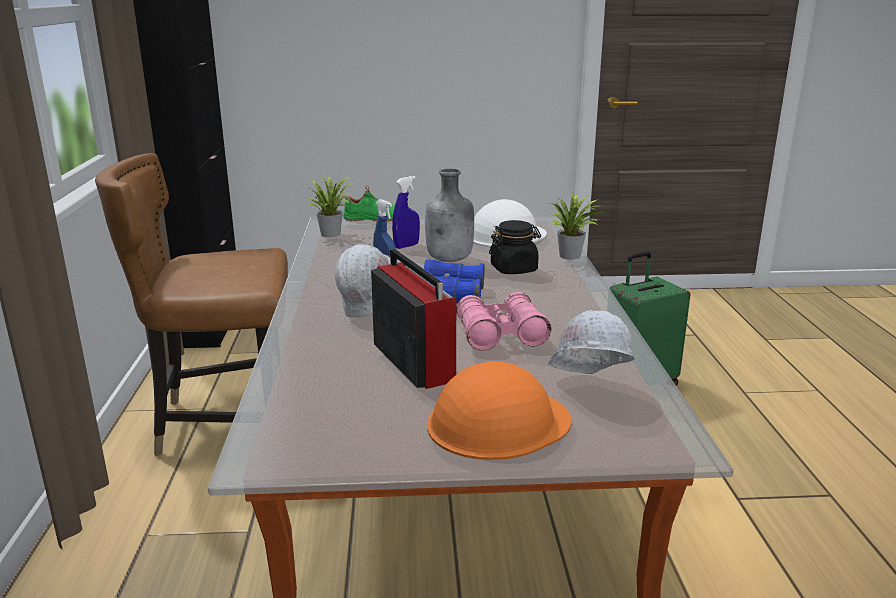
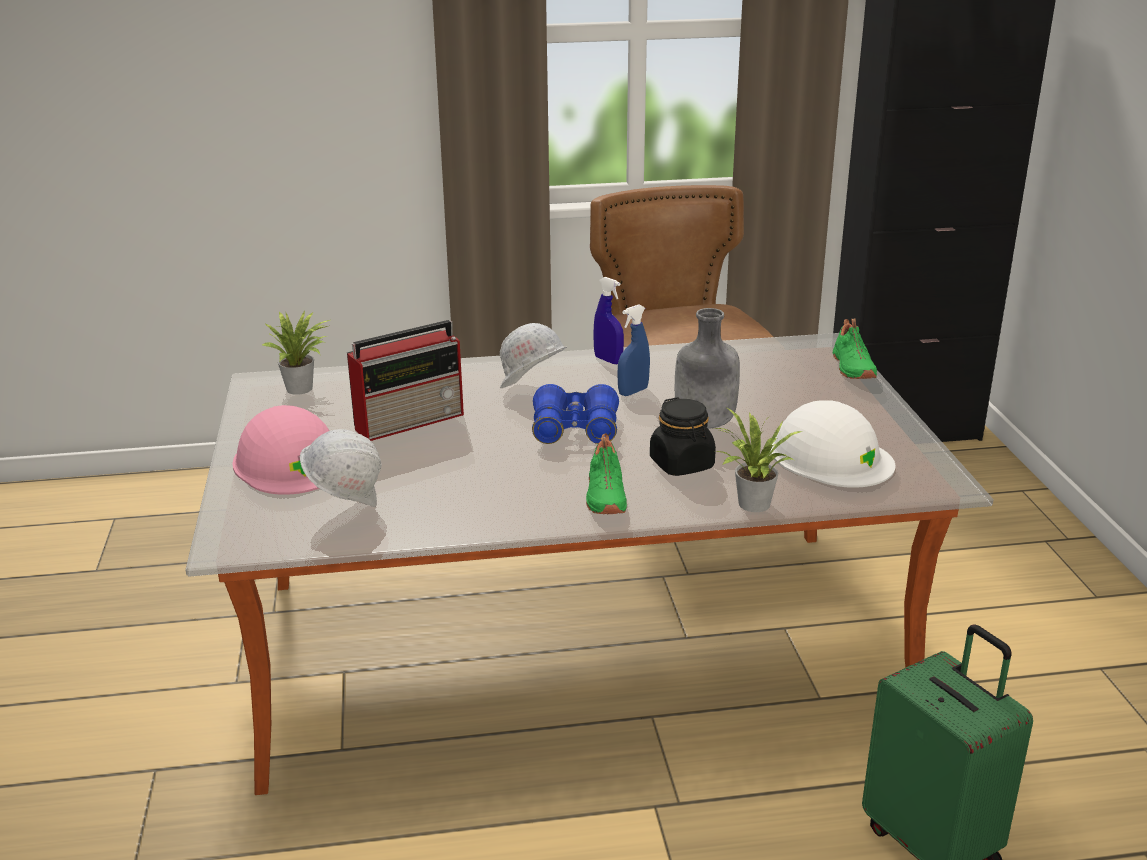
camera: 85 degrees right, 5 degrees up
potted plant [306,176,353,237] -> potted plant moved to [261,311,330,395]
blue spray bottle [392,176,420,249] -> blue spray bottle moved to [593,277,624,364]
orange hard hat [427,361,571,460] -> pink hard hat [232,405,330,495]
pink binoculars [456,292,551,350] -> none
none -> green shoe [586,433,627,514]

